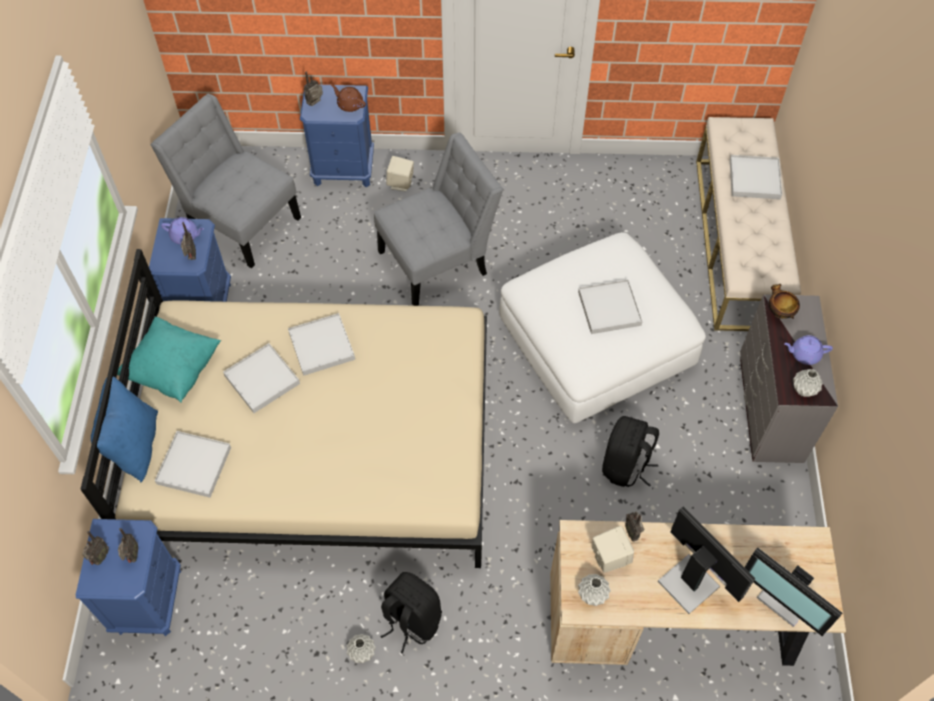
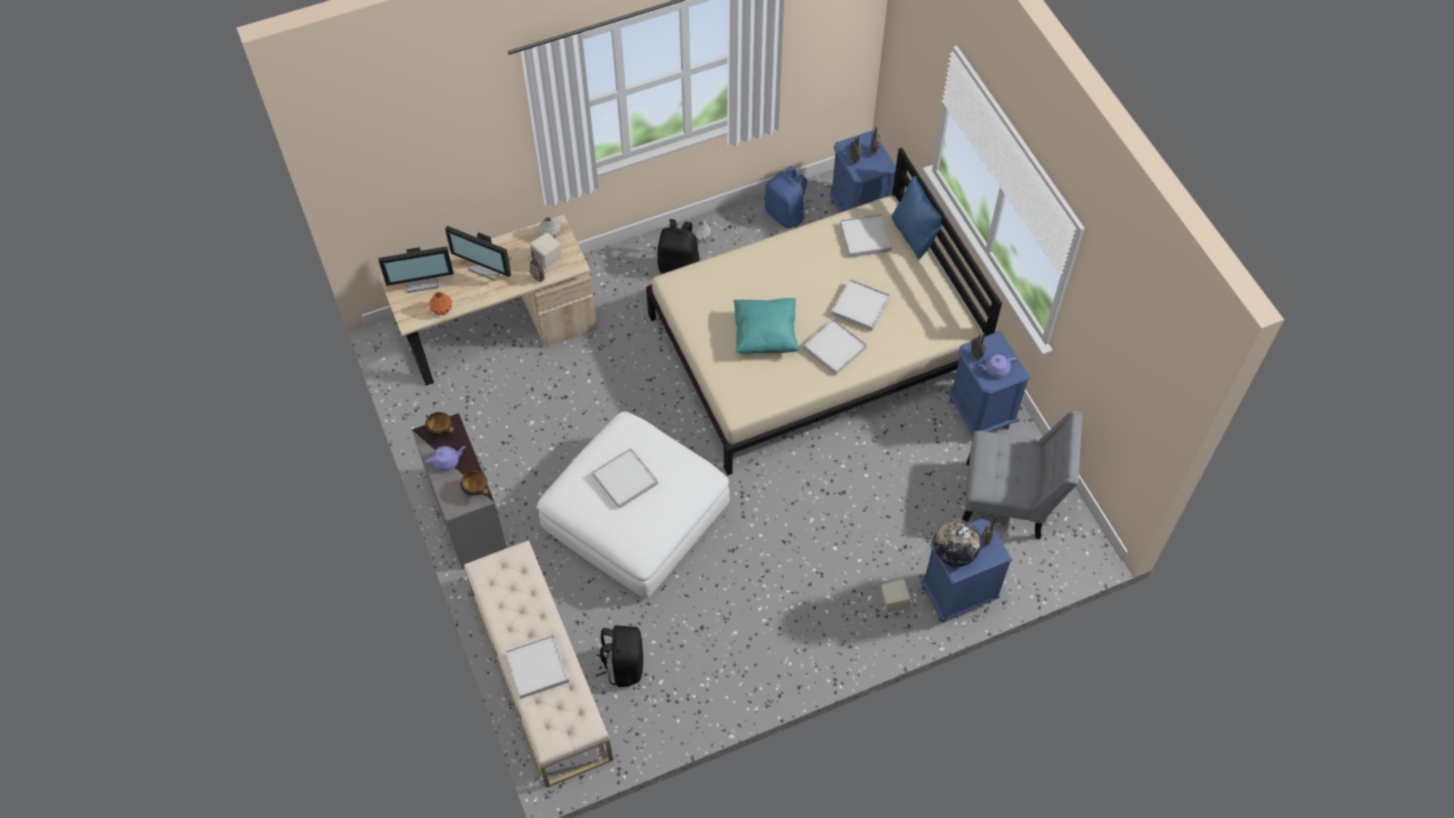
camera: 155 degrees right, 0 degrees up
turquoise pillow [117,317,221,403] -> turquoise pillow moved to [733,298,799,354]
brown teapot [331,84,366,112] -> globe [934,519,981,567]
grey chair [374,133,503,306] -> none
black backpack [602,416,659,487] -> black backpack moved to [596,625,643,687]
monitor [745,547,842,636] -> monitor turned 150 degrees clockwise [378,246,454,293]
grey vase [793,369,823,397] -> bowl [425,412,454,435]
none -> orange vase [429,292,452,316]
none -> blue backpack [765,166,809,228]

